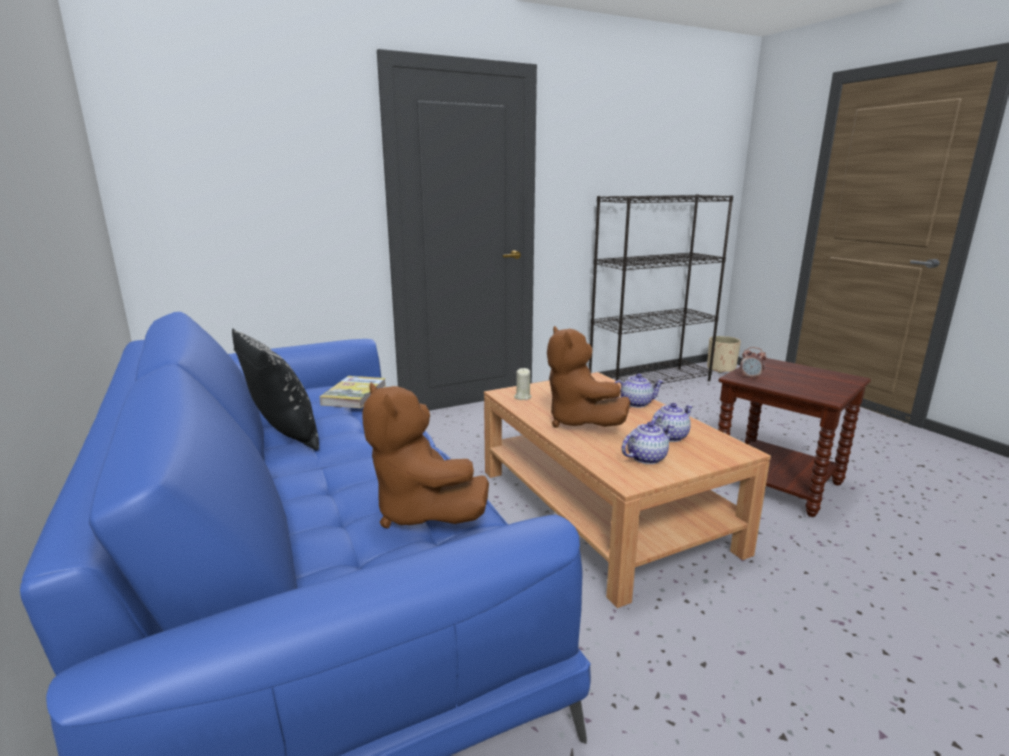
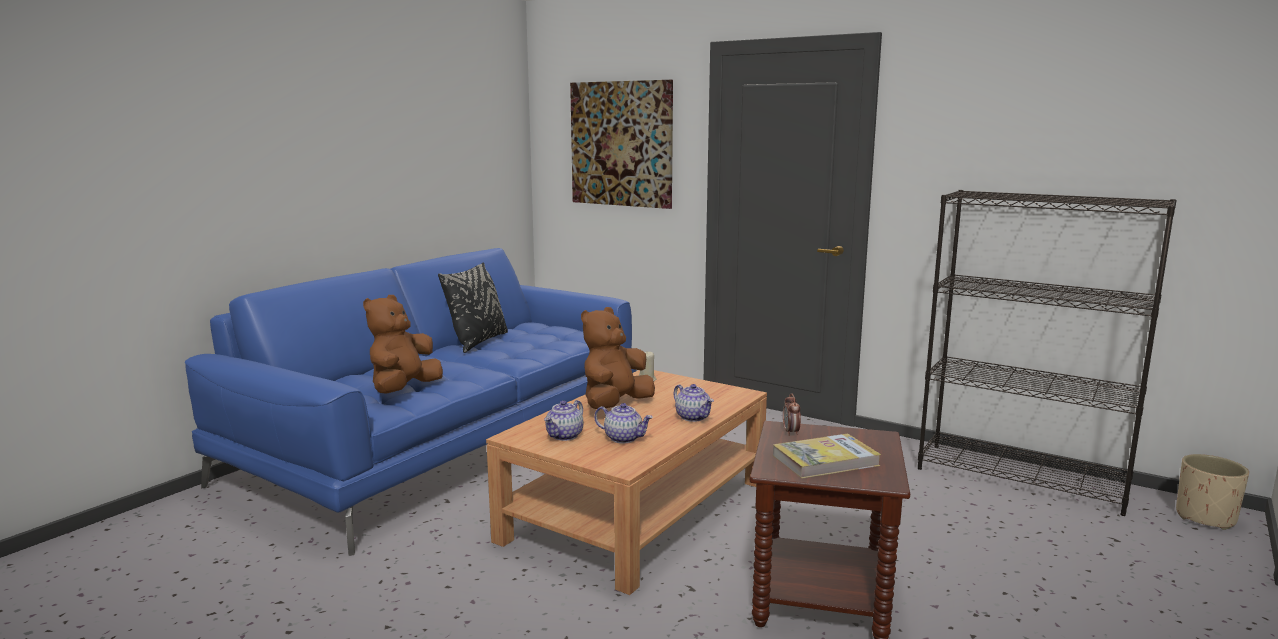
camera: 60 degrees right, 5 degrees down
book [320,376,386,408] -> book moved to [773,434,881,479]
teapot [622,422,674,464] -> teapot turned 90 degrees clockwise [544,400,583,441]
none -> picture [570,80,673,209]

